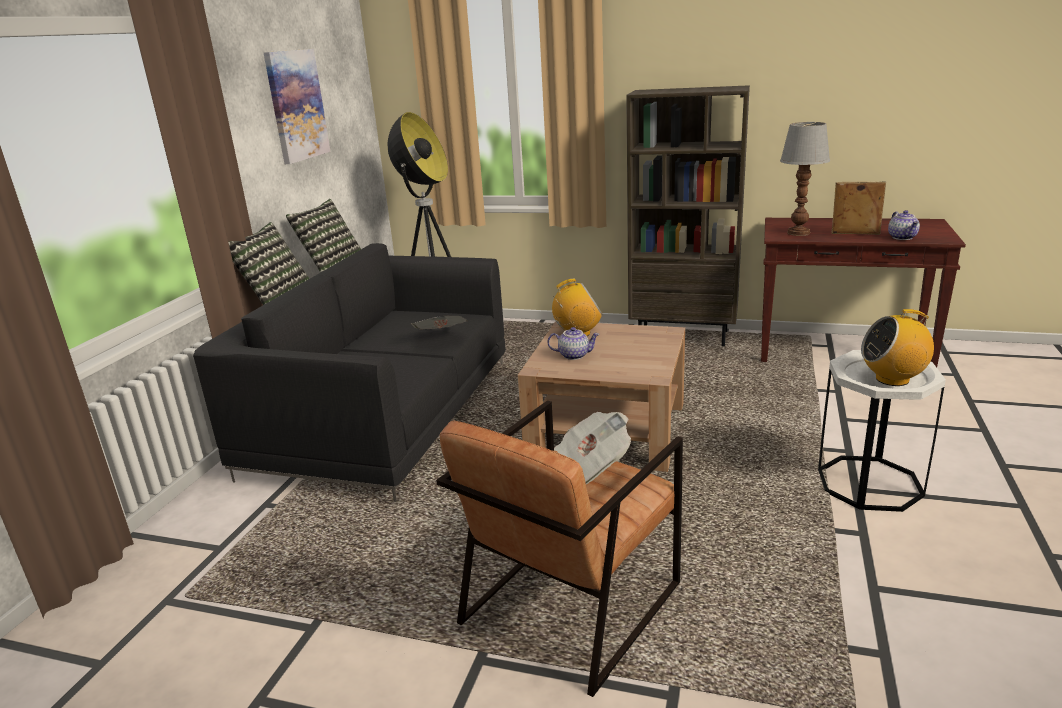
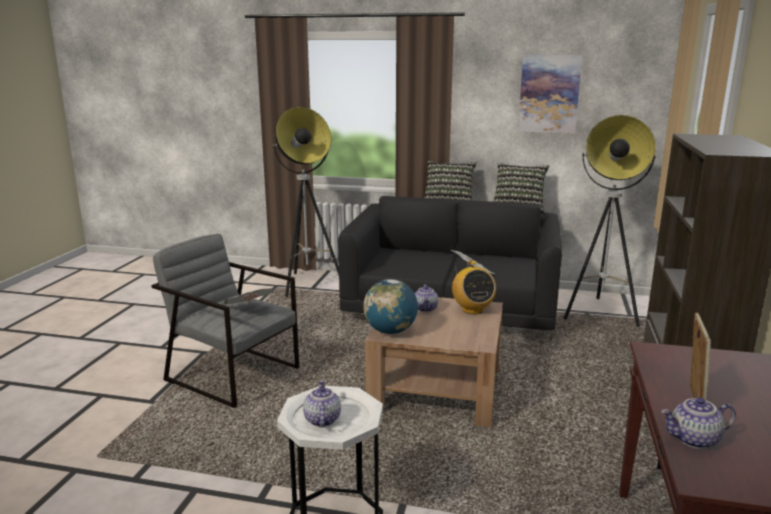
camera: 85 degrees right, 5 degrees down
brown armchair [436,400,683,697] -> grey armchair [151,234,299,408]
table lamp [780,122,830,236] -> none
radio [861,309,934,386] -> teapot [303,380,341,427]
none -> floor lamp [273,107,339,297]
none -> globe [363,279,418,334]

